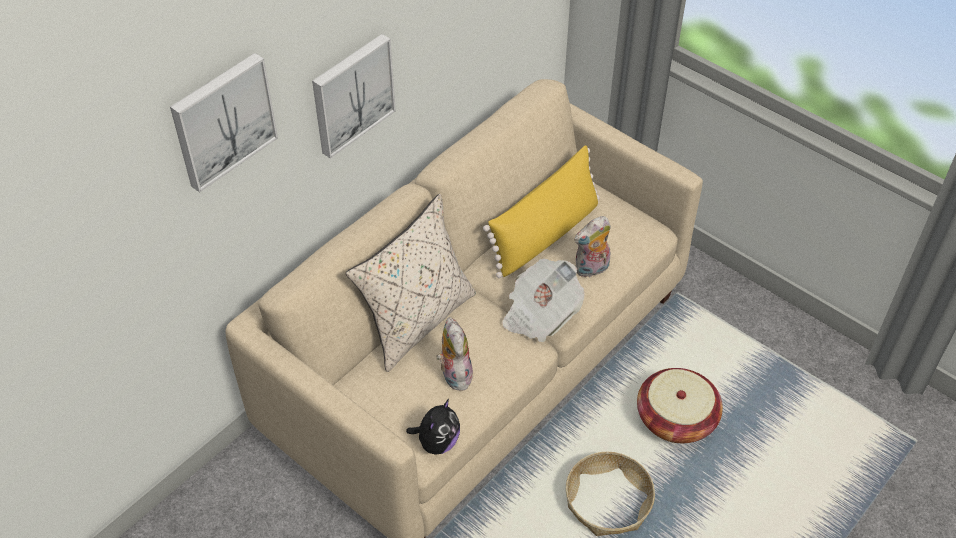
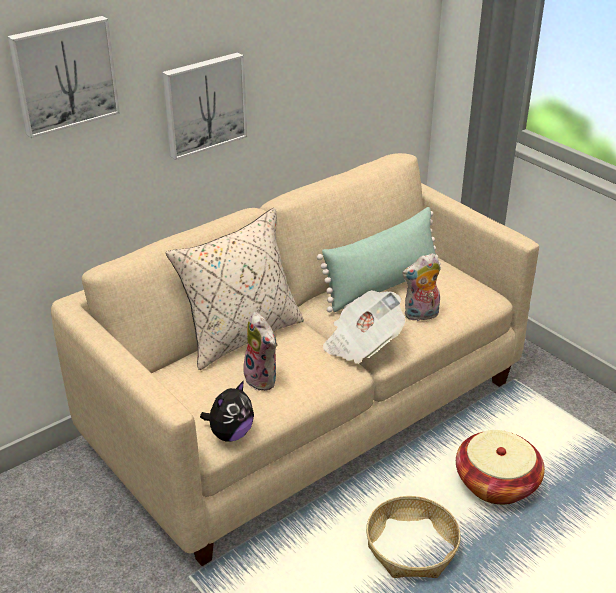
camera: 10 degrees right, 15 degrees down
plush toy [437,317,473,391] -> plush toy turned 150 degrees clockwise [243,312,277,391]
yellow pillow [483,145,600,278] -> green pillow [317,207,441,312]

